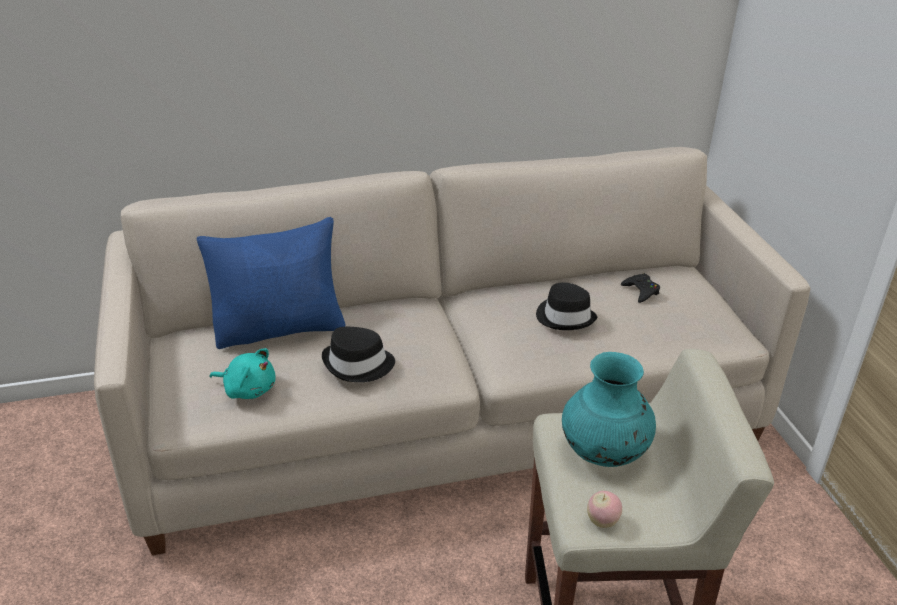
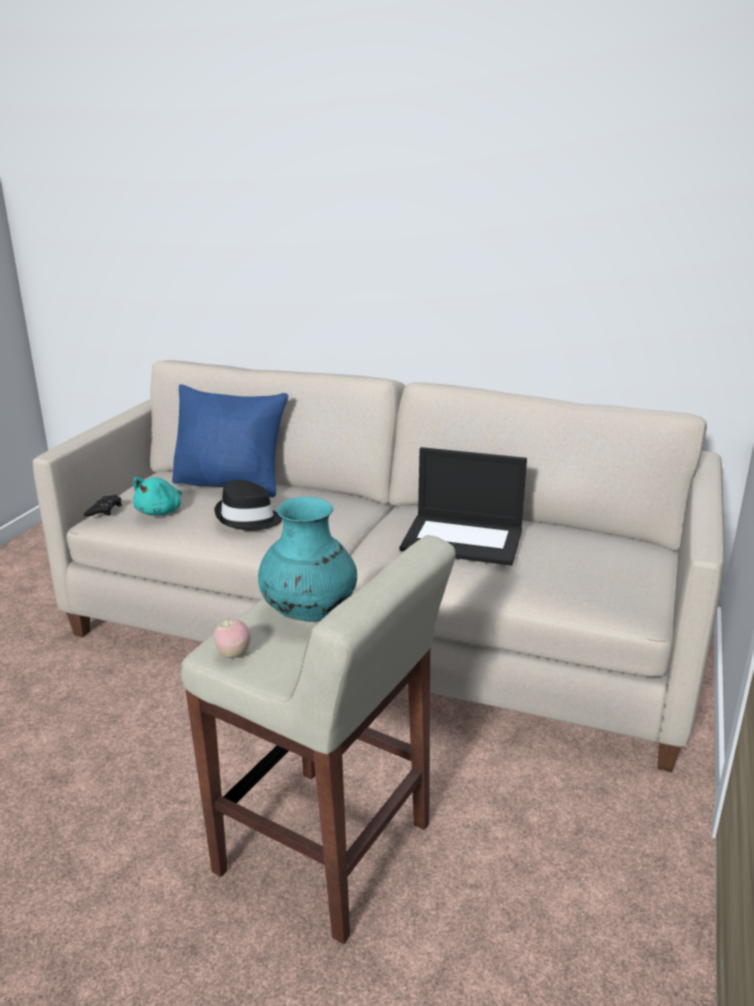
camera: 35 degrees right, 10 degrees down
turquoise plush toy [210,348,276,399] -> turquoise plush toy turned 60 degrees clockwise [133,477,182,516]
black hat [536,282,597,330] -> laptop [400,447,527,566]
black game controller [621,273,660,303] -> black game controller moved to [83,495,122,516]

